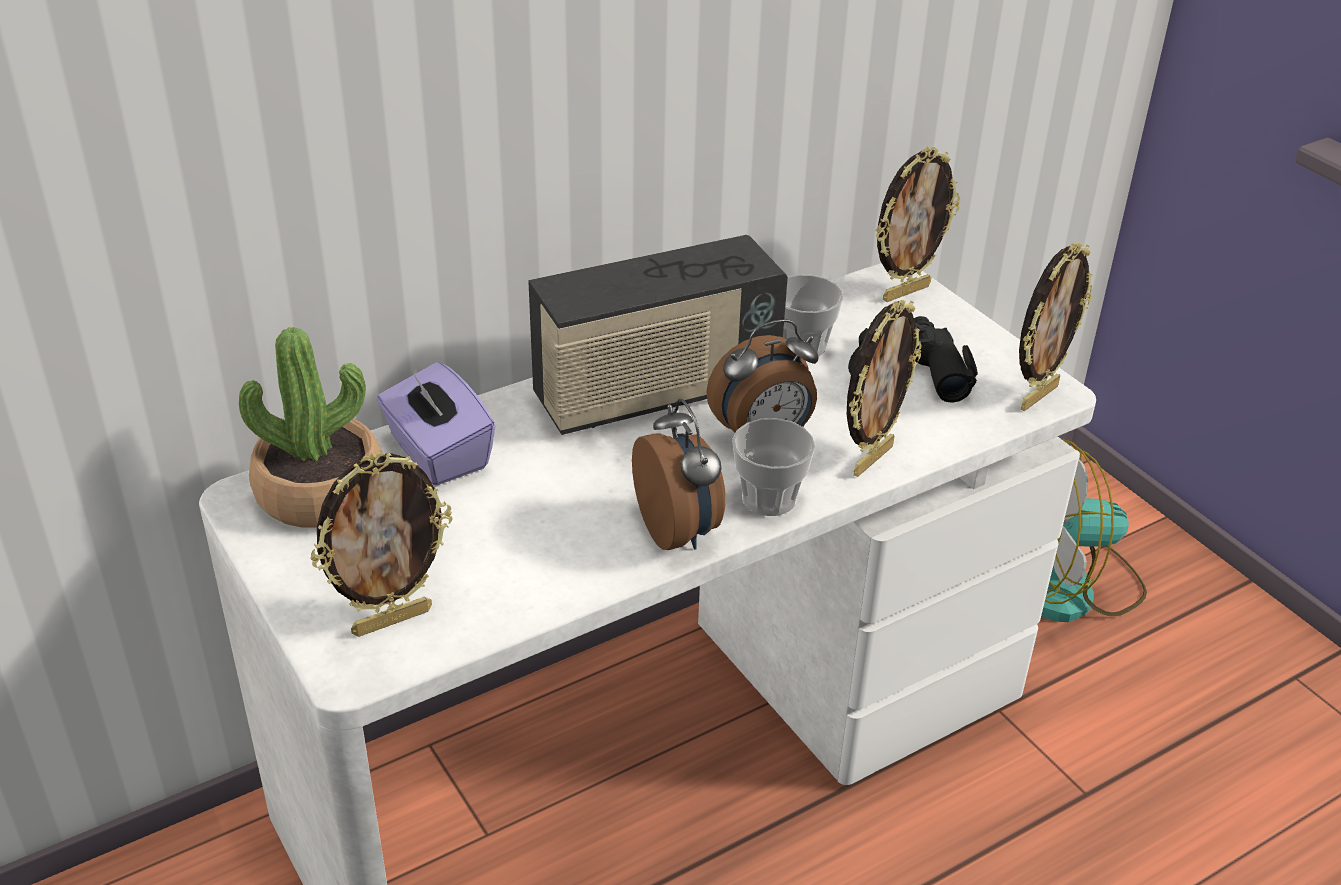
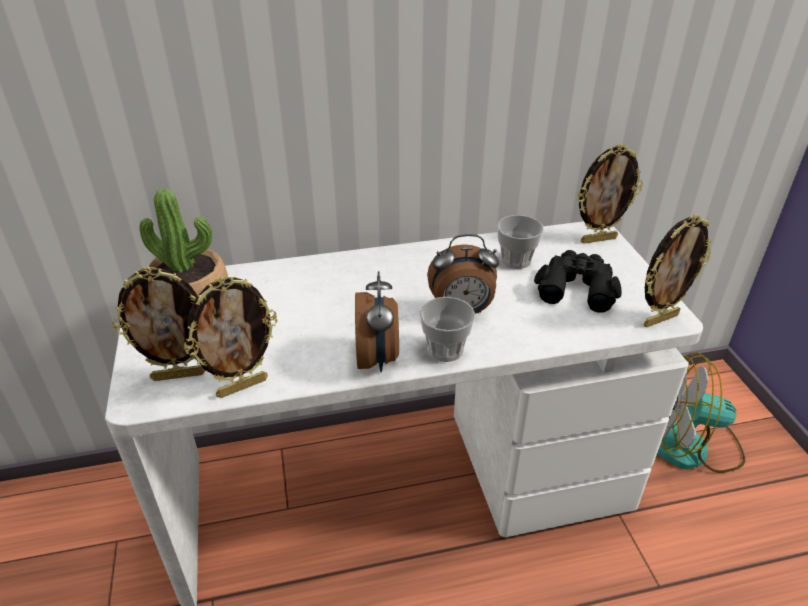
camera: 20 degrees right, 0 degrees up
purple tissue box [377,362,495,486] -> none
radio [528,235,788,435] -> none
picture frame [847,300,921,477] -> picture frame moved to [184,276,278,398]

